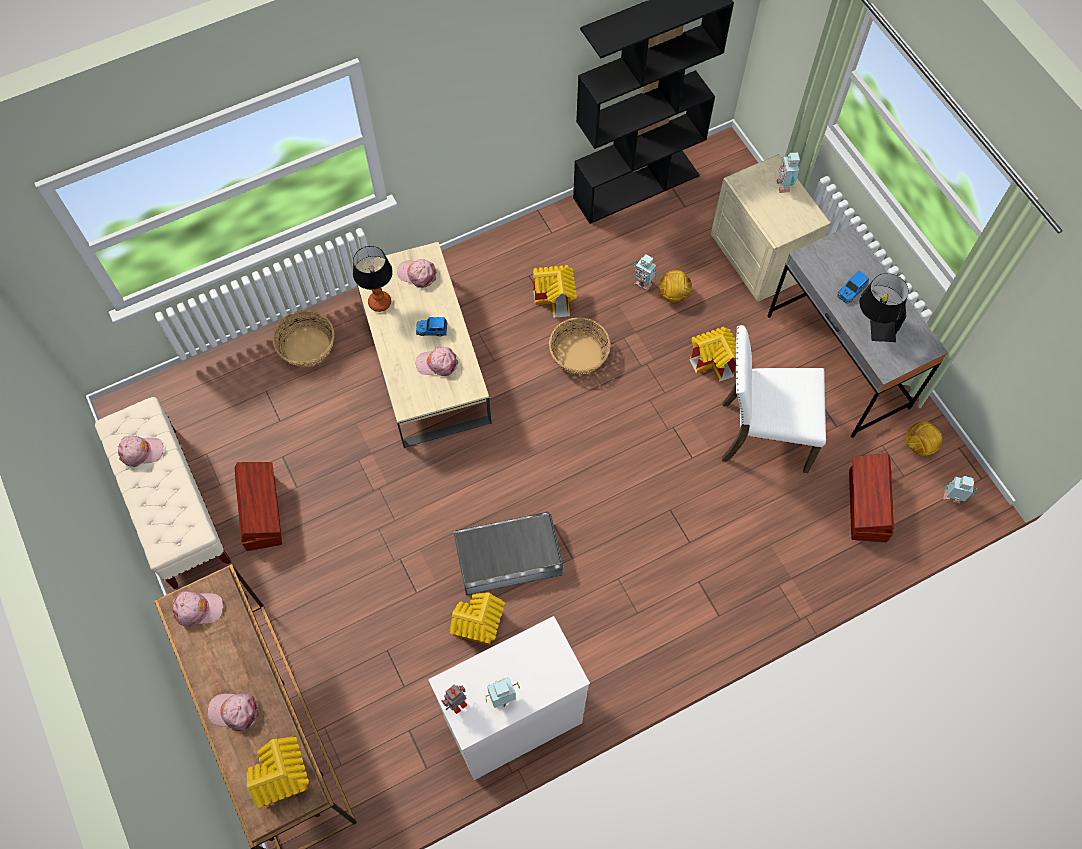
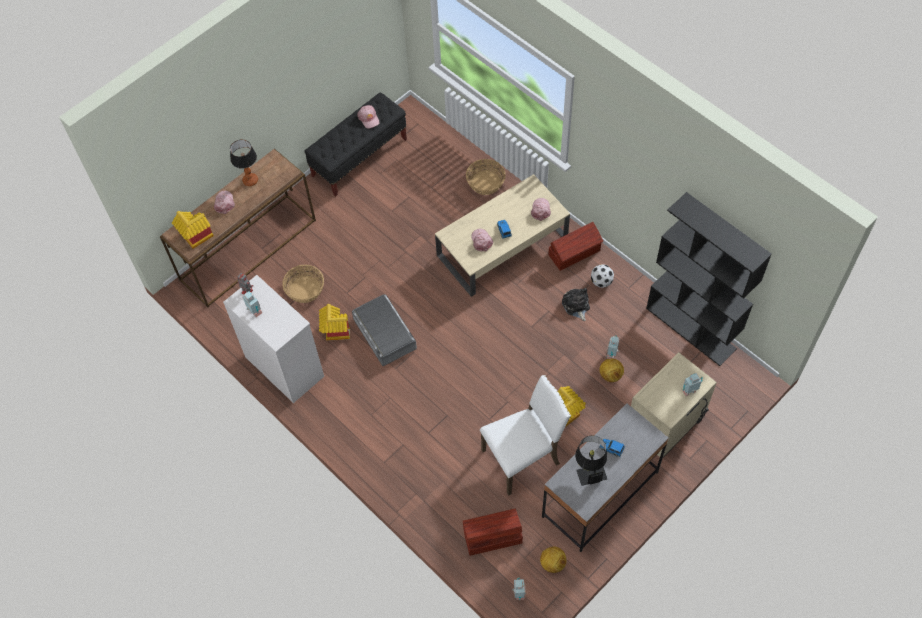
camera: 75 degrees right, 5 degrees down
beige bench [95,397,231,589] -> black bench [304,93,407,196]
pink cap [172,591,223,627] -> none
brown storage box [235,462,282,551] -> brown storage box moved to [548,222,603,271]
table lamp [353,246,393,312] -> table lamp moved to [230,140,258,186]
toy house [533,265,577,318] -> plush toy [562,288,590,321]
basket [549,317,611,375] -> basket moved to [282,265,324,303]
white chair [722,325,826,473] -> white chair turned 75 degrees clockwise [480,375,571,496]
none -> football [591,264,614,288]

